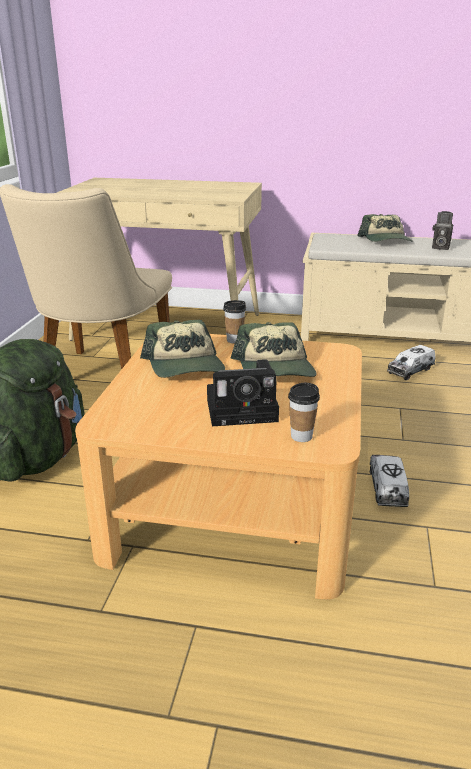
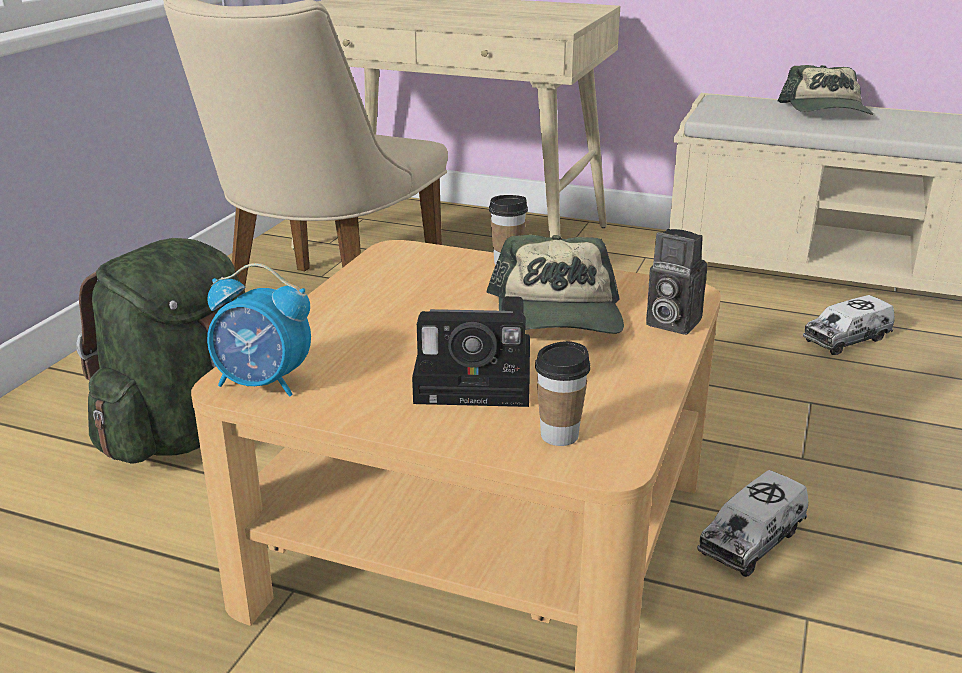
camera: 10 degrees right, 0 degrees up
cap [140,320,225,378] -> none
toy truck [370,455,409,507] -> toy truck turned 150 degrees counterclockwise [697,470,808,577]
camera [432,211,453,250] -> camera moved to [646,229,708,335]
none -> alarm clock [207,263,311,396]

